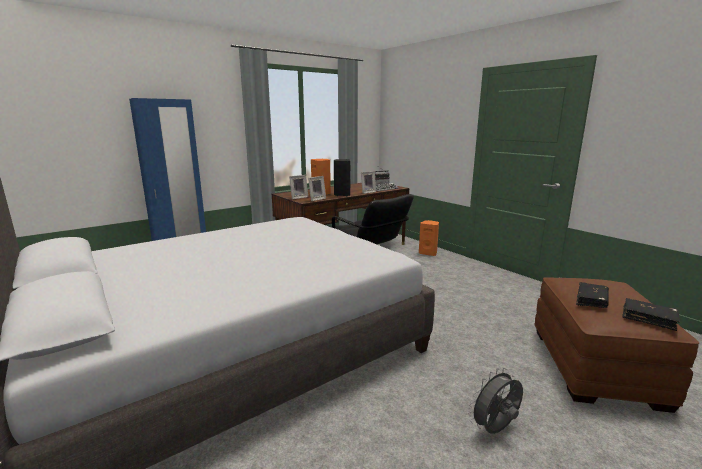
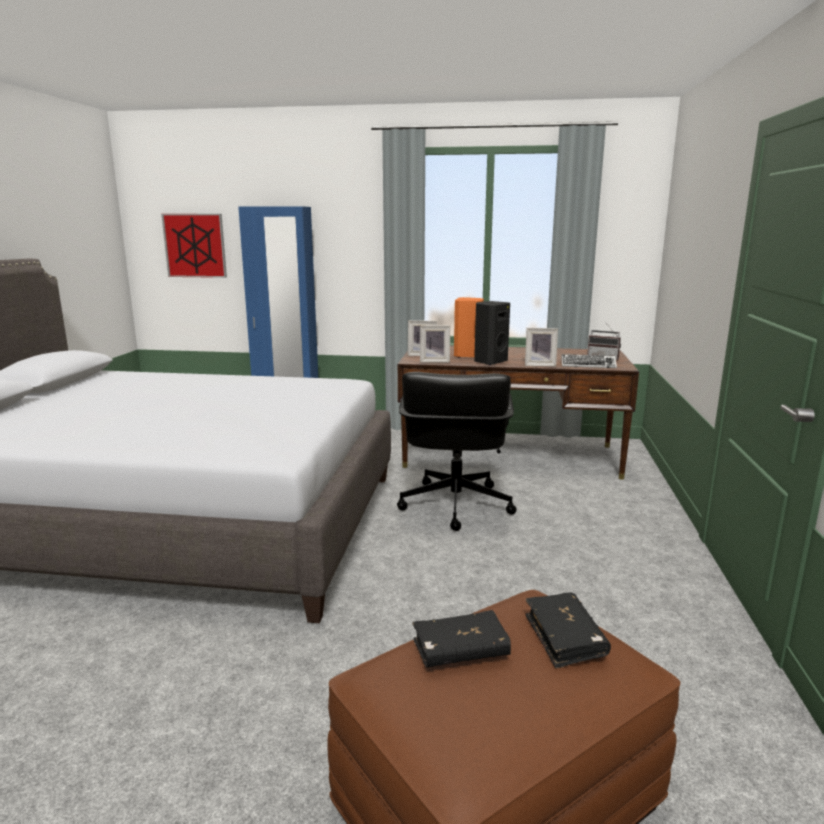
camera: 45 degrees right, 0 degrees up
orange speaker [419,220,439,256] -> none
grey fan [468,368,523,434] -> none
black book [622,298,680,331] -> black book moved to [525,593,611,668]
none -> picture [161,214,227,278]

